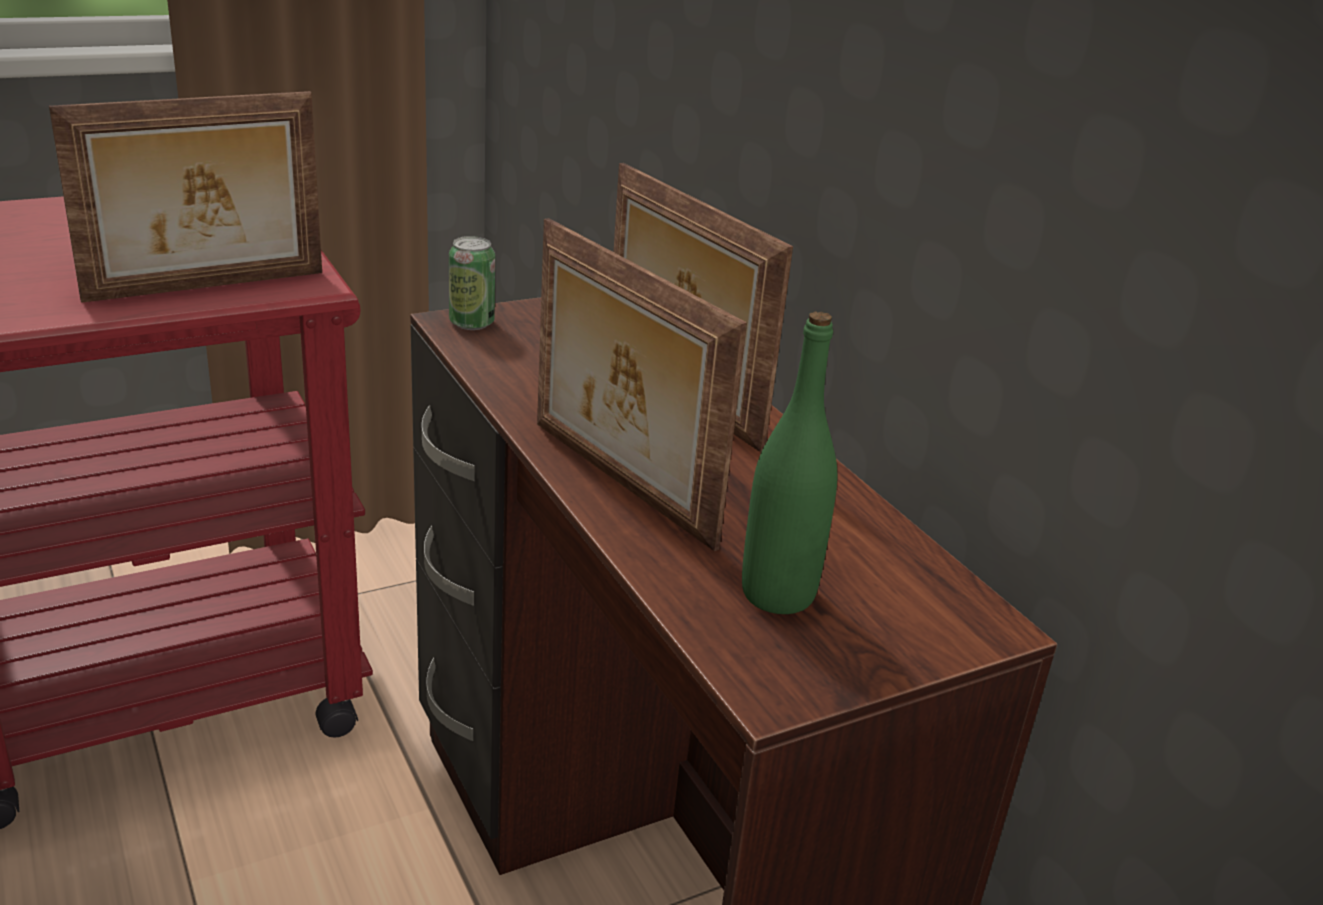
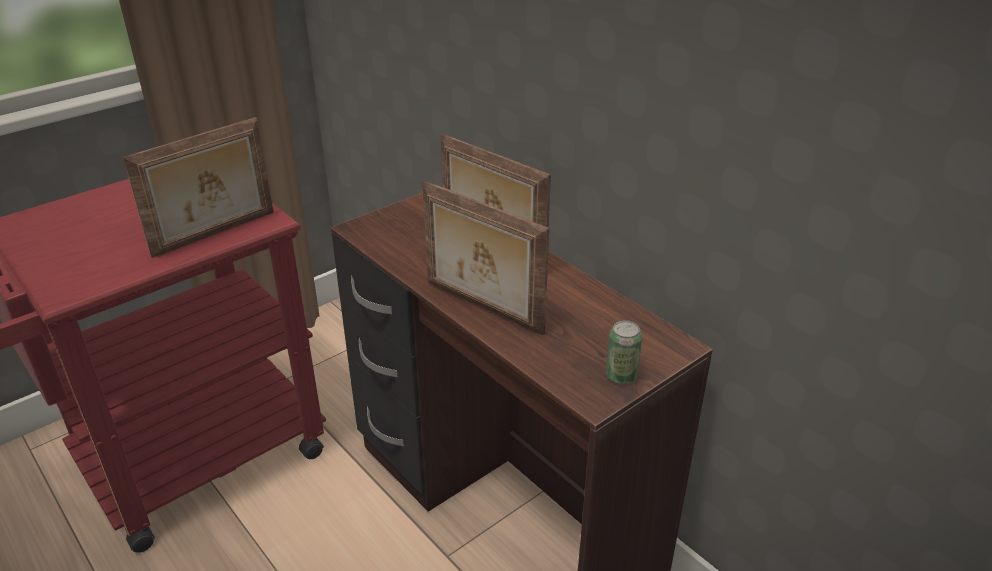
camera: 10 degrees left, 5 degrees up
can [449,236,495,330] -> can moved to [606,320,642,384]
green bottle [742,312,837,614] -> none

